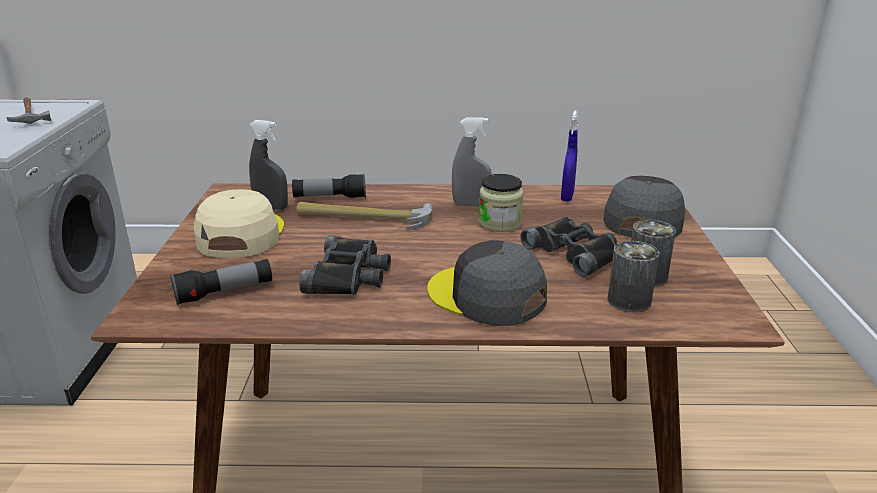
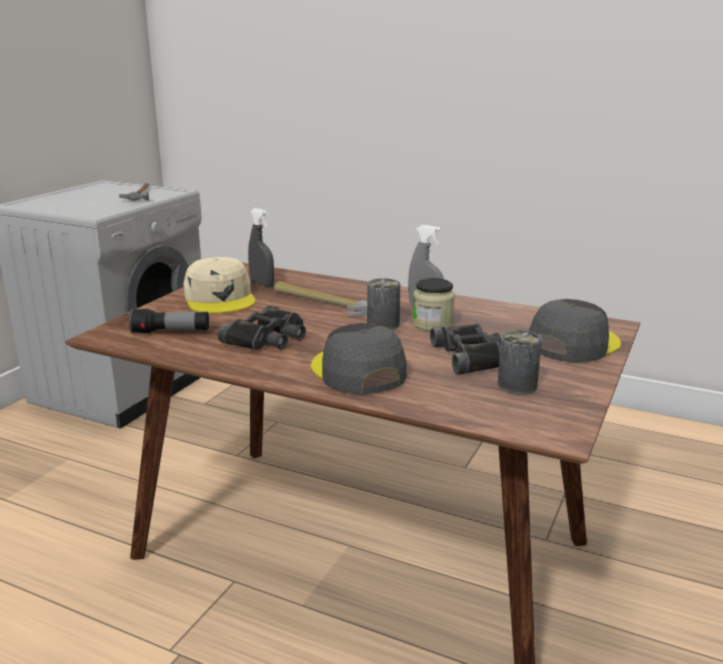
camera: 25 degrees right, 5 degrees down
beige cap [194,189,284,258] -> beige cap turned 135 degrees clockwise [183,257,256,313]
flashlight [292,174,366,198] -> none
blue spray bottle [561,111,578,201] -> none
can [608,241,659,312] -> can moved to [367,278,400,330]

